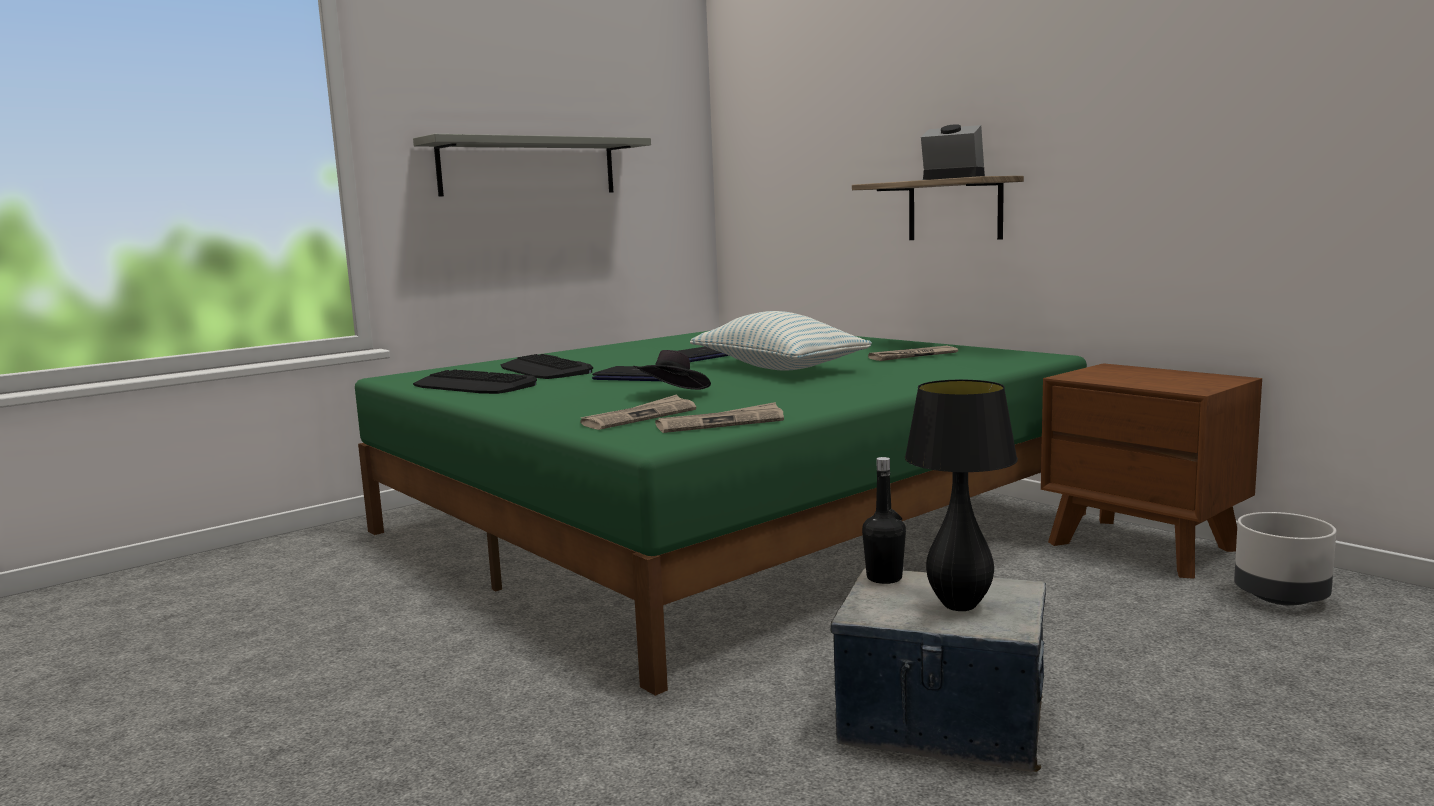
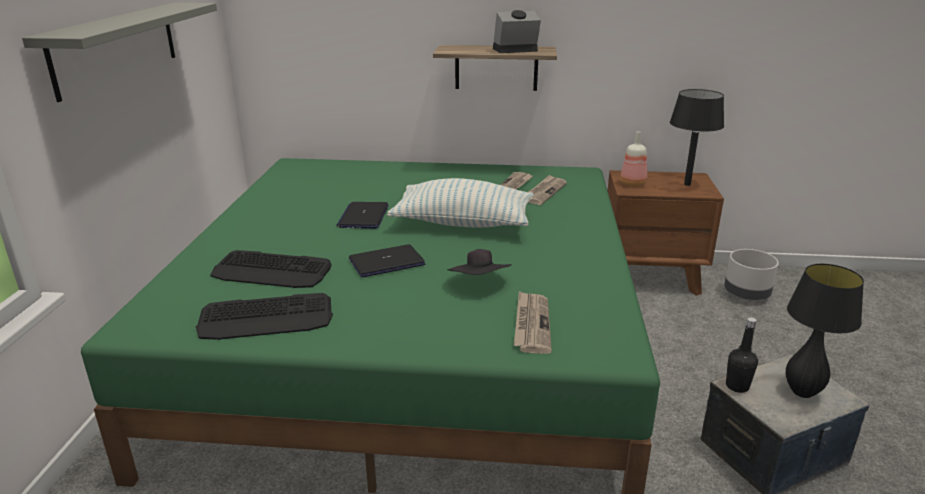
camera: 45 degrees left, 15 degrees up
newspaper [655,402,784,433] -> newspaper moved to [528,175,567,205]
none -> bottle [620,131,647,187]
none -> black table lamp [670,89,724,186]

